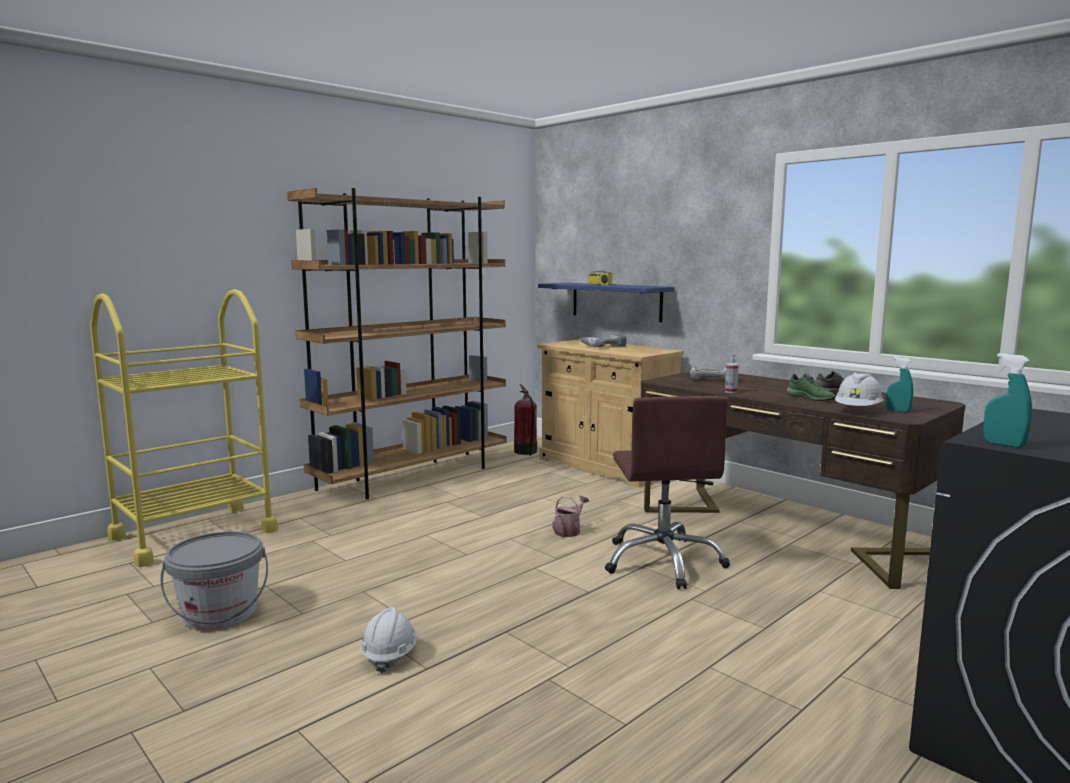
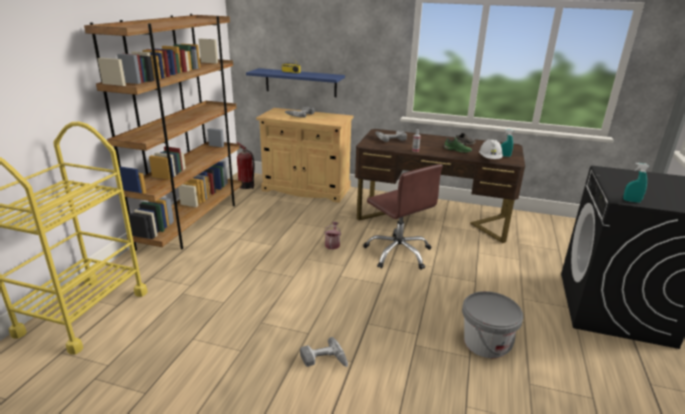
camera: 30 degrees left, 15 degrees up
grey bucket [160,531,268,630] -> grey bucket moved to [462,291,523,358]
white hard hat [361,607,417,673] -> power drill [300,337,348,367]

